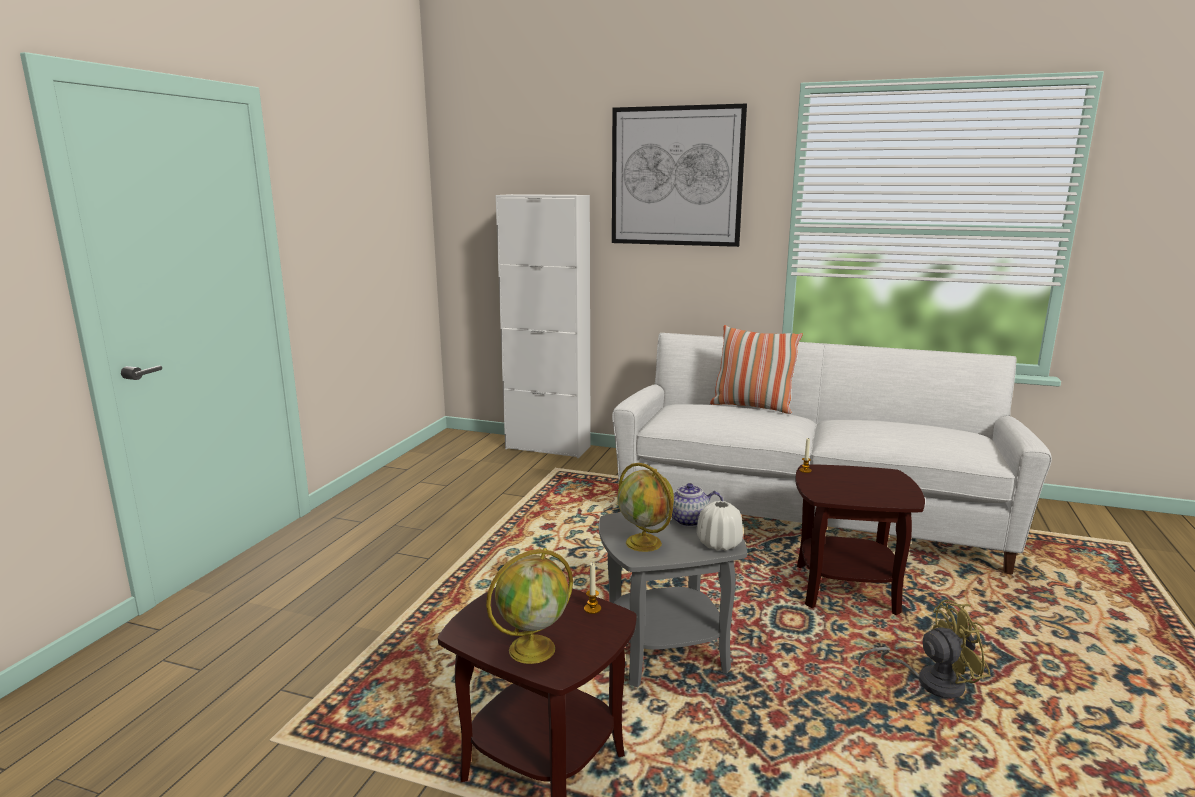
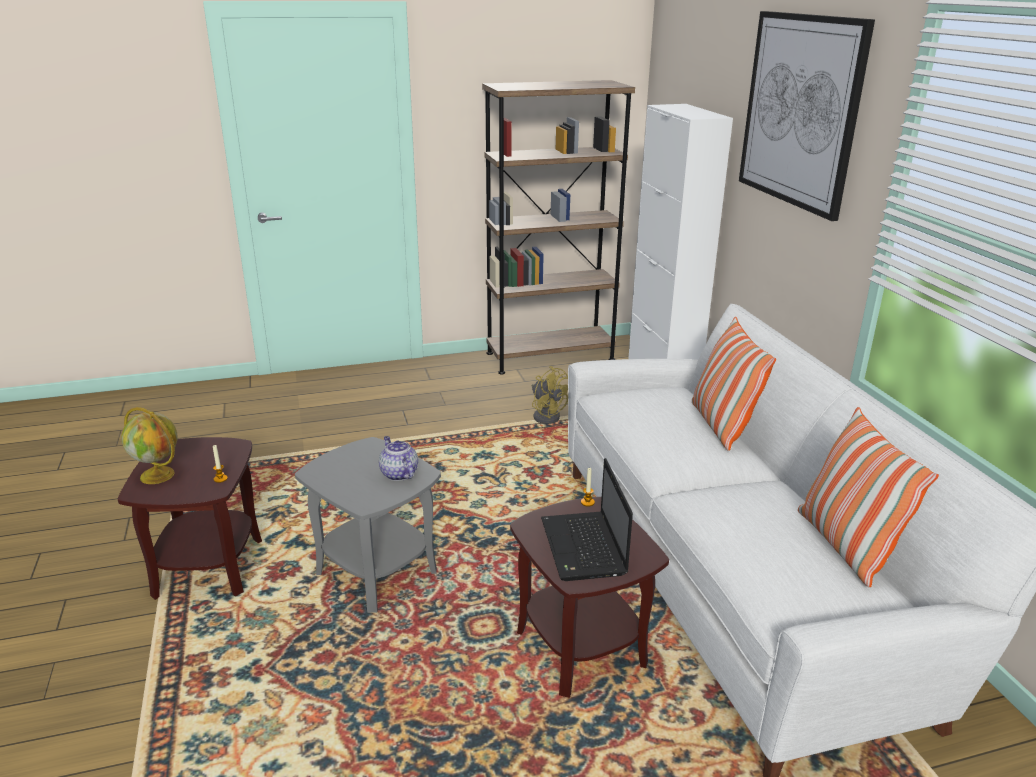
camera: 55 degrees right, 10 degrees up
globe [617,463,674,552] -> none
white vase [697,501,743,551] -> none
yellow fan [858,600,991,699] -> yellow fan moved to [532,366,568,424]
none -> brown bookcase [482,80,635,375]
none -> laptop [541,458,633,581]
none -> pillow [798,407,939,587]

